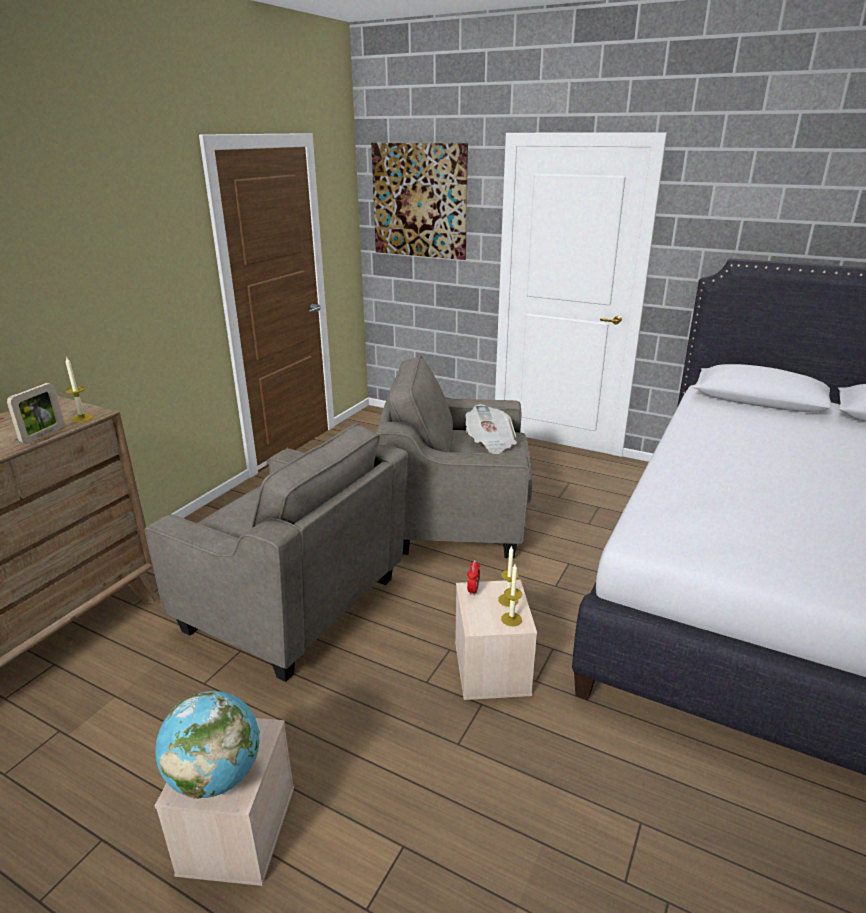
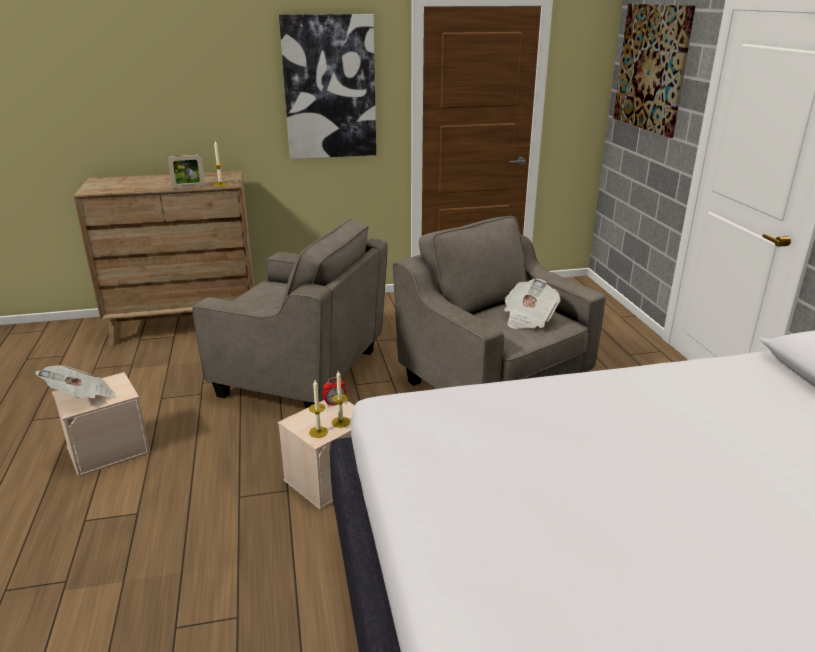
camera: 50 degrees right, 0 degrees up
grey armchair [145,423,408,682] -> grey armchair turned 60 degrees counterclockwise [192,219,388,409]
globe [155,691,260,799] -> newspaper [35,365,116,399]
none -> picture [279,14,376,159]

